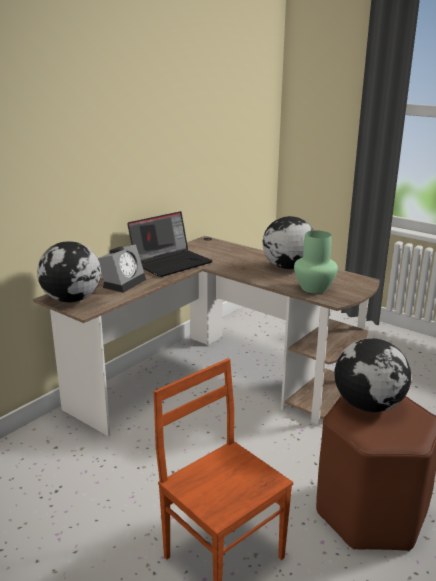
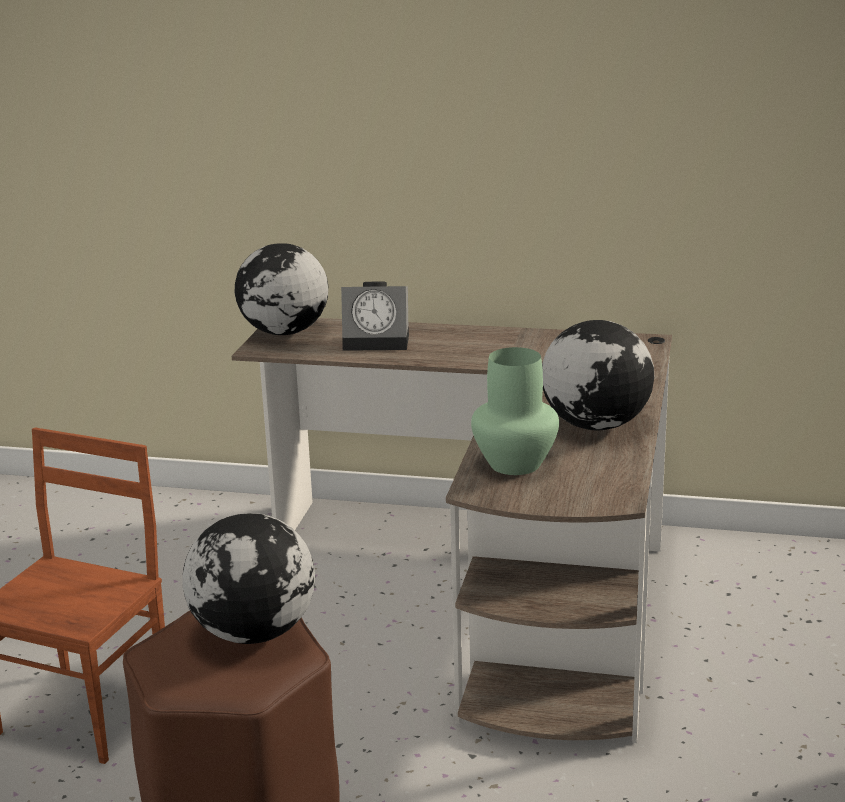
camera: 65 degrees right, 0 degrees up
laptop [127,211,213,277] -> none

